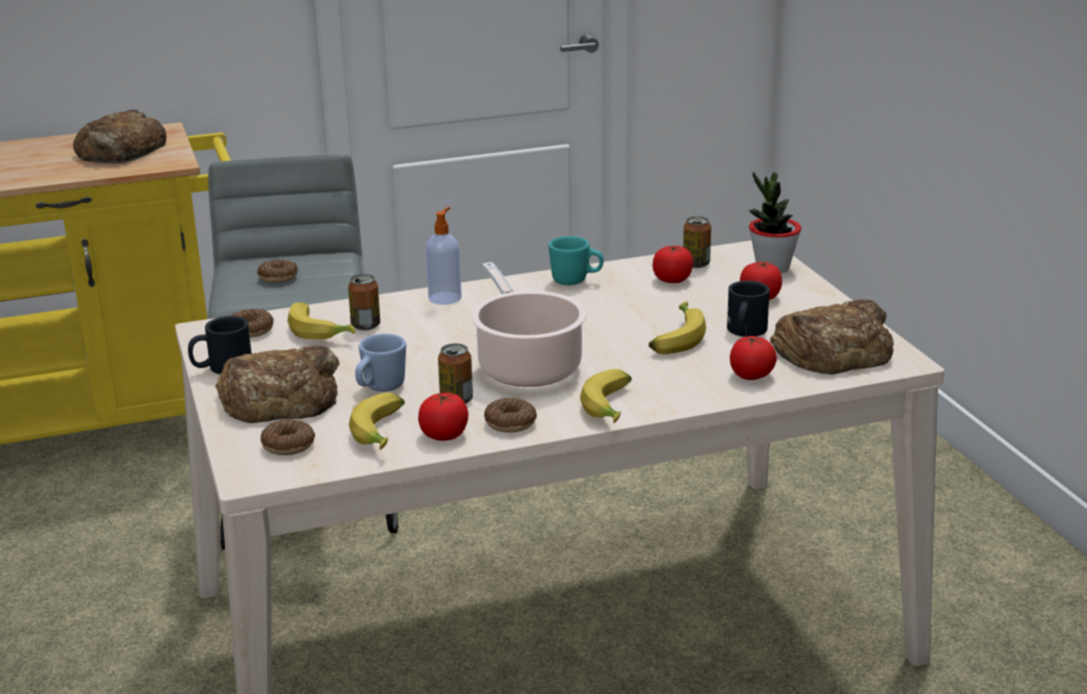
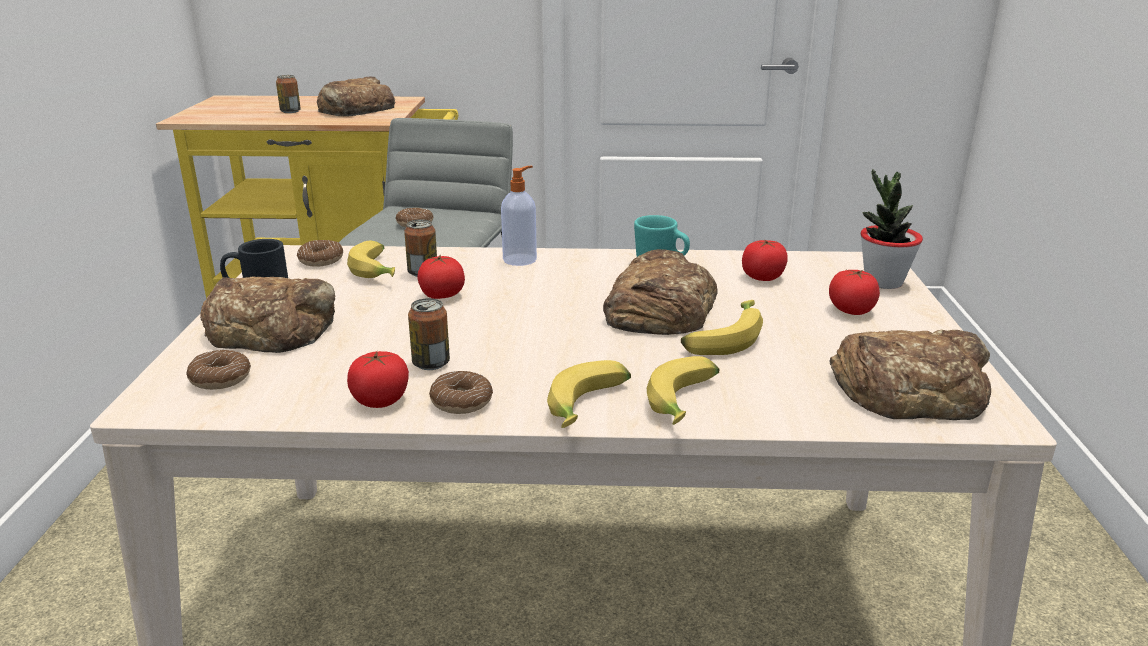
camera: 20 degrees right, 0 degrees up
banana [349,393,405,450] -> banana moved to [647,356,719,425]
blue mug [355,334,406,392] -> none
cooking pot [471,262,587,387] -> none
can [683,216,711,268] -> can moved to [276,75,301,113]
black mug [727,281,770,337] -> none
tomato [730,335,777,380] -> tomato moved to [417,255,465,299]
none -> bread [603,249,718,335]

